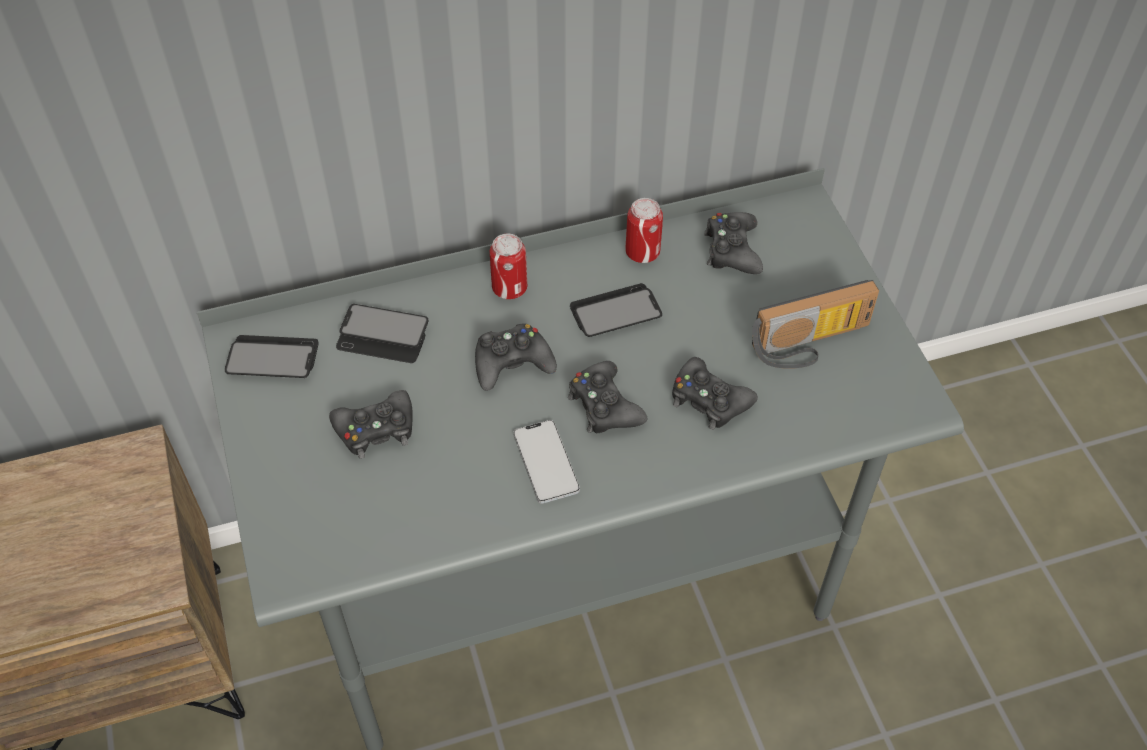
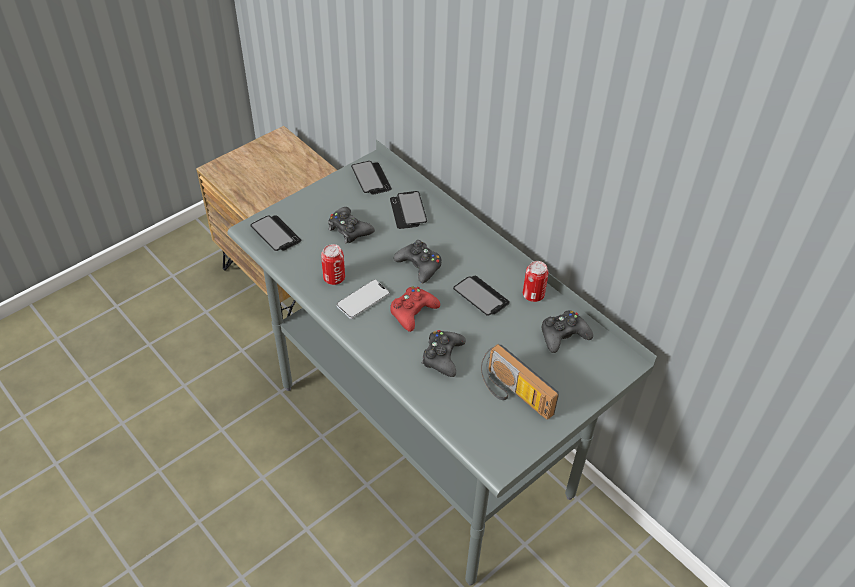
camera: 65 degrees right, 5 degrees down
can [490,234,527,299] -> can moved to [321,244,345,285]
black game controller [568,361,647,433] -> red game controller [390,287,440,332]
none -> phone [250,215,302,251]

